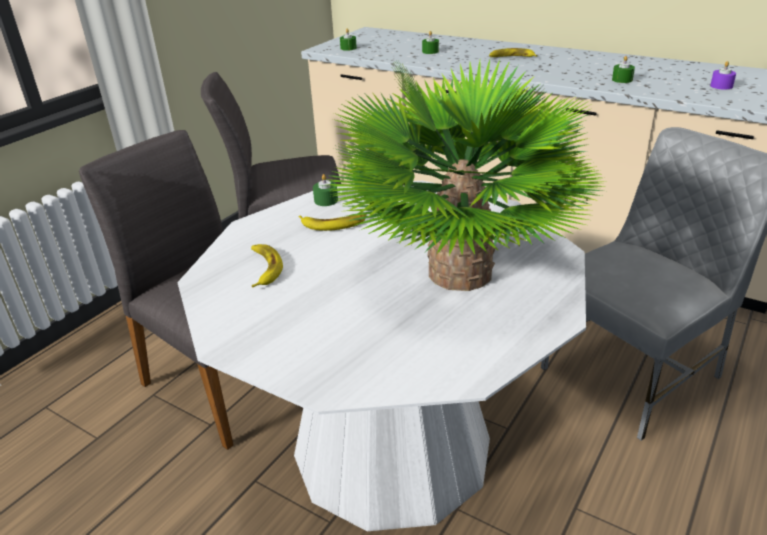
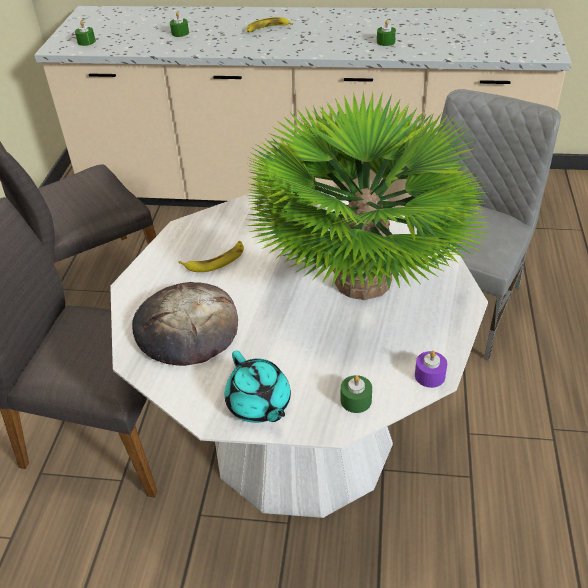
camera: 25 degrees left, 10 degrees up
banana [251,244,283,287] -> bread [132,282,238,366]
green candle [313,174,338,206] -> green candle moved to [341,375,372,413]
purple candle [710,61,736,90] -> purple candle moved to [415,351,447,388]
none -> turquoise teapot [225,350,291,423]

